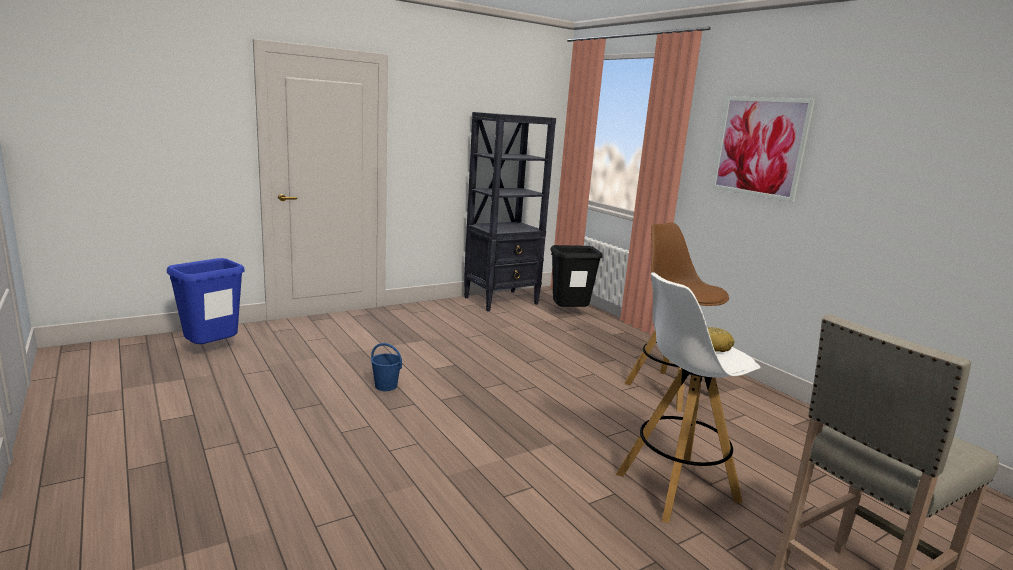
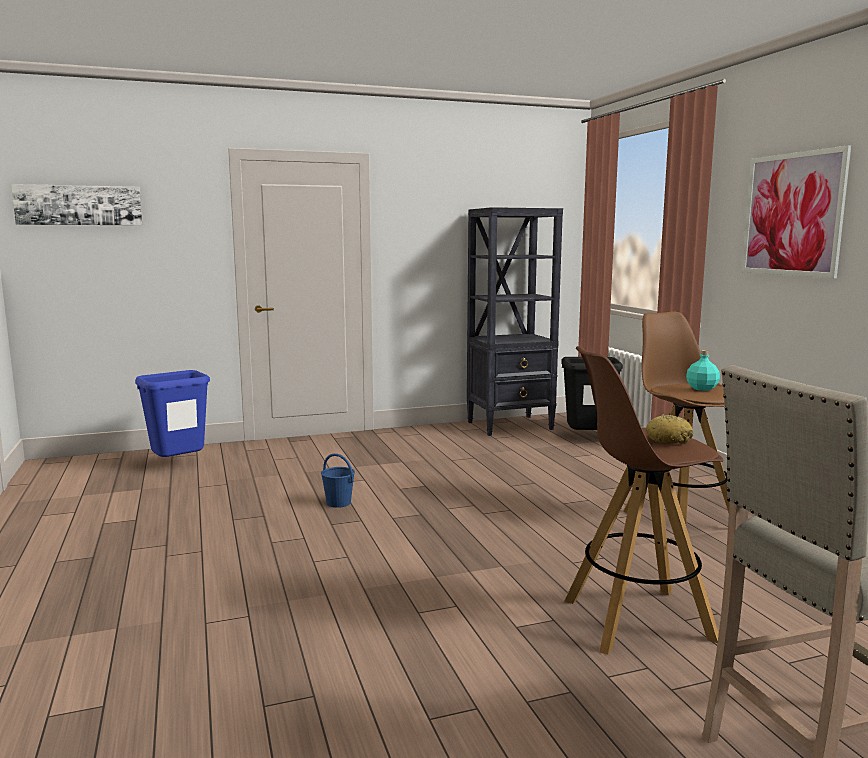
camera: 15 degrees right, 5 degrees down
white stool [616,272,761,523] -> brown stool [564,346,723,655]
none -> picture [11,184,142,225]
none -> turquoise bottle [686,350,720,391]

